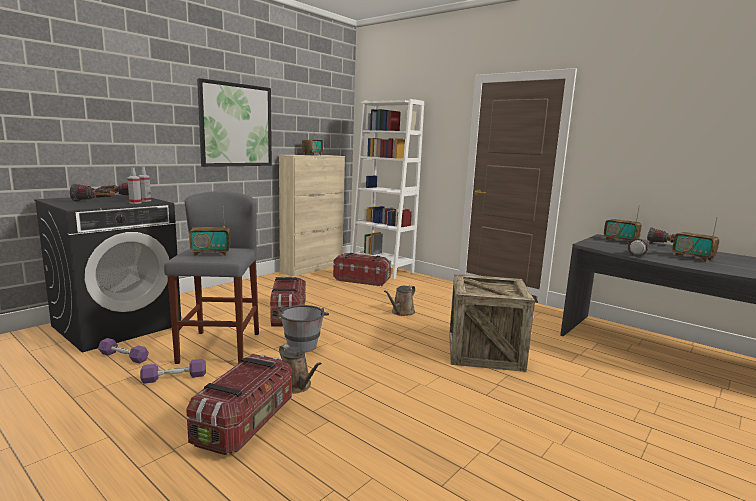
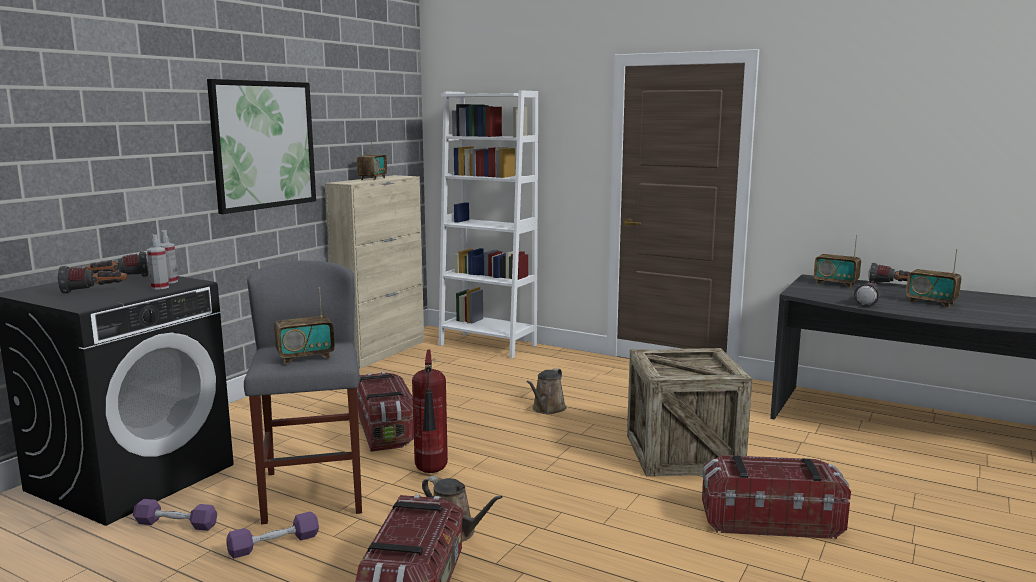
camera: 10 degrees left, 0 degrees up
grey bucket [280,305,329,352] -> fire extinguisher [412,349,448,473]
storage box [333,253,391,286] -> storage box moved to [702,455,851,539]

